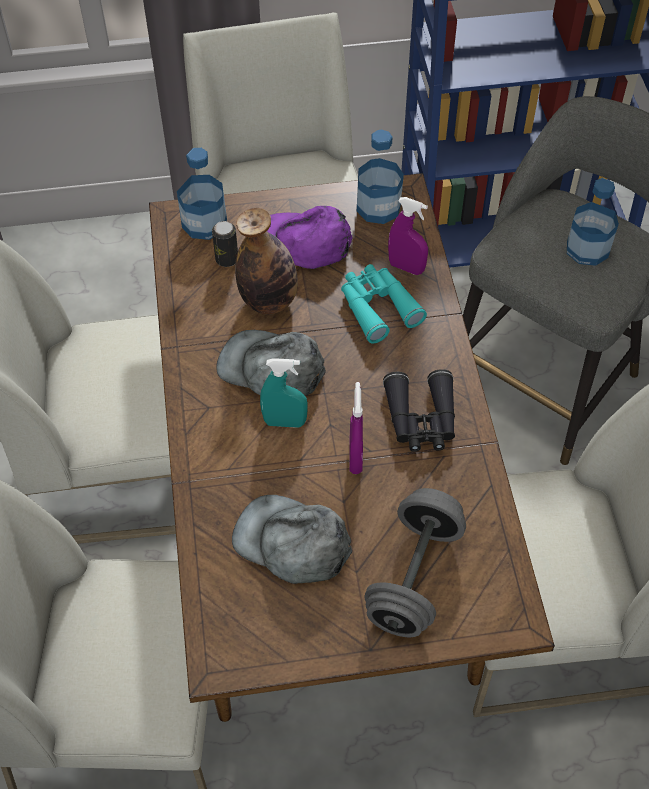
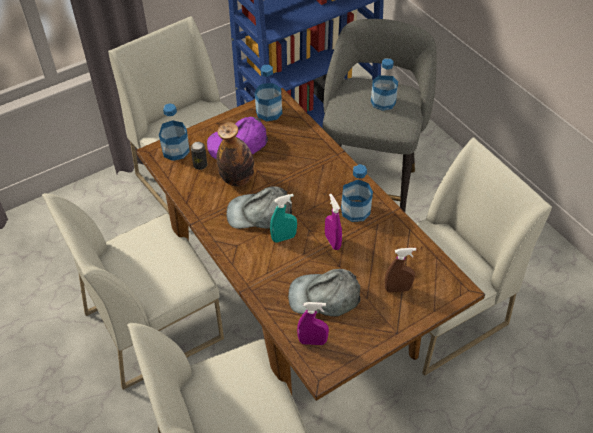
camera: 25 degrees left, 5 degrees down
turquoise binoculars [341,264,427,344] -> none
grey dumbbell [364,488,466,637] -> brown spray bottle [385,248,416,292]
black binoculars [383,369,455,452] -> bottle [341,164,373,222]
purple spray bottle [388,197,428,275] -> purple spray bottle moved to [297,302,329,345]

